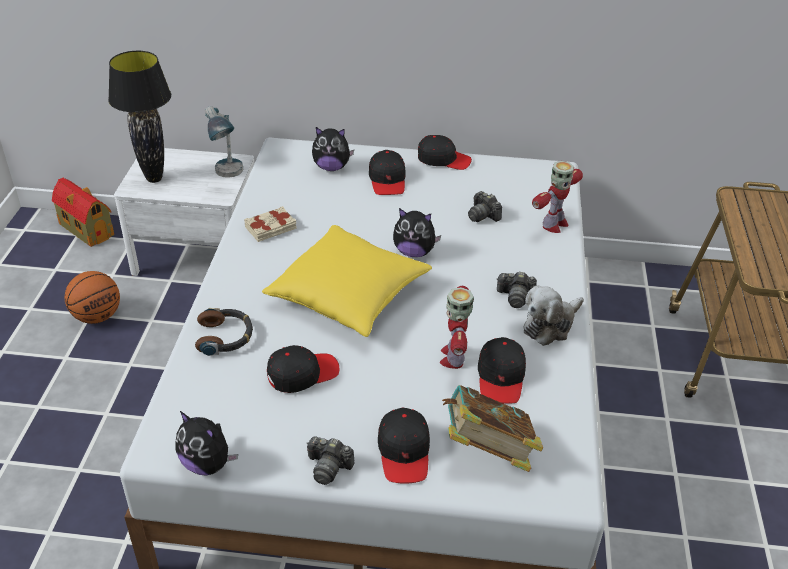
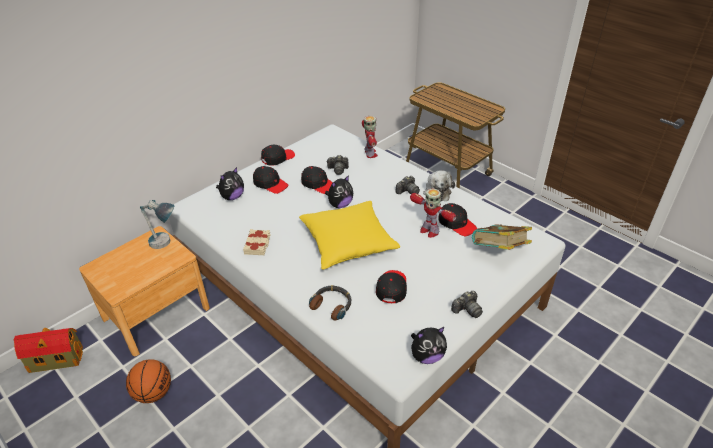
camera: 50 degrees left, 0 degrees up
black table lamp [108,51,171,183] -> none
white nightstand [114,148,255,276] -> brown nightstand [79,226,210,356]
black cap [378,408,430,484] -> black cap moved to [301,166,332,194]

